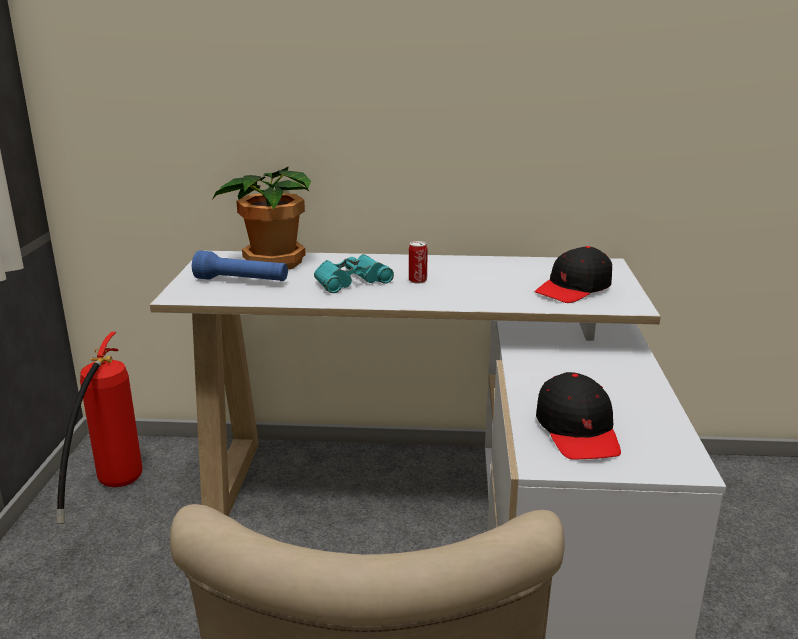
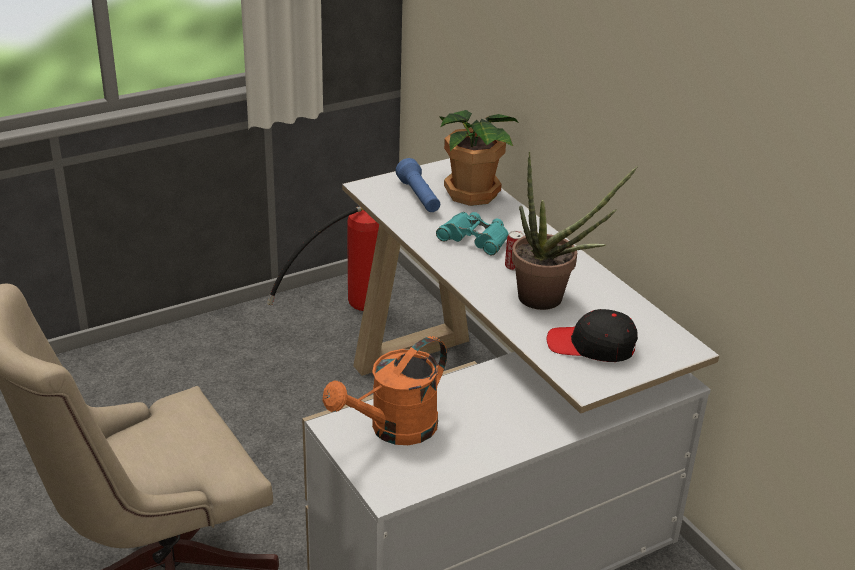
camera: 55 degrees right, 10 degrees up
black cap [536,372,621,460] -> orange watering can [323,336,447,445]
none -> potted plant [512,151,638,310]

